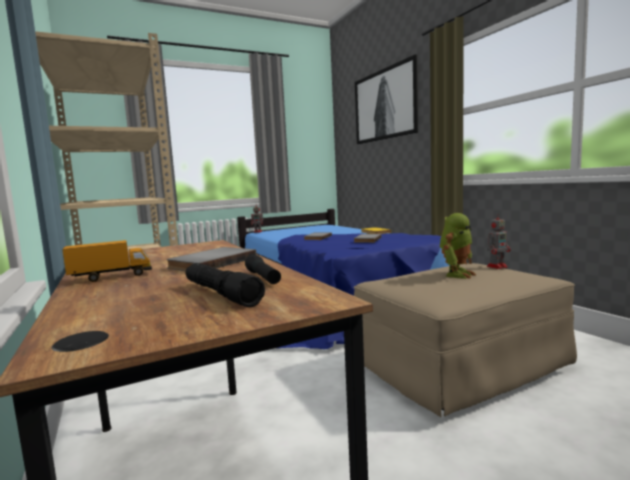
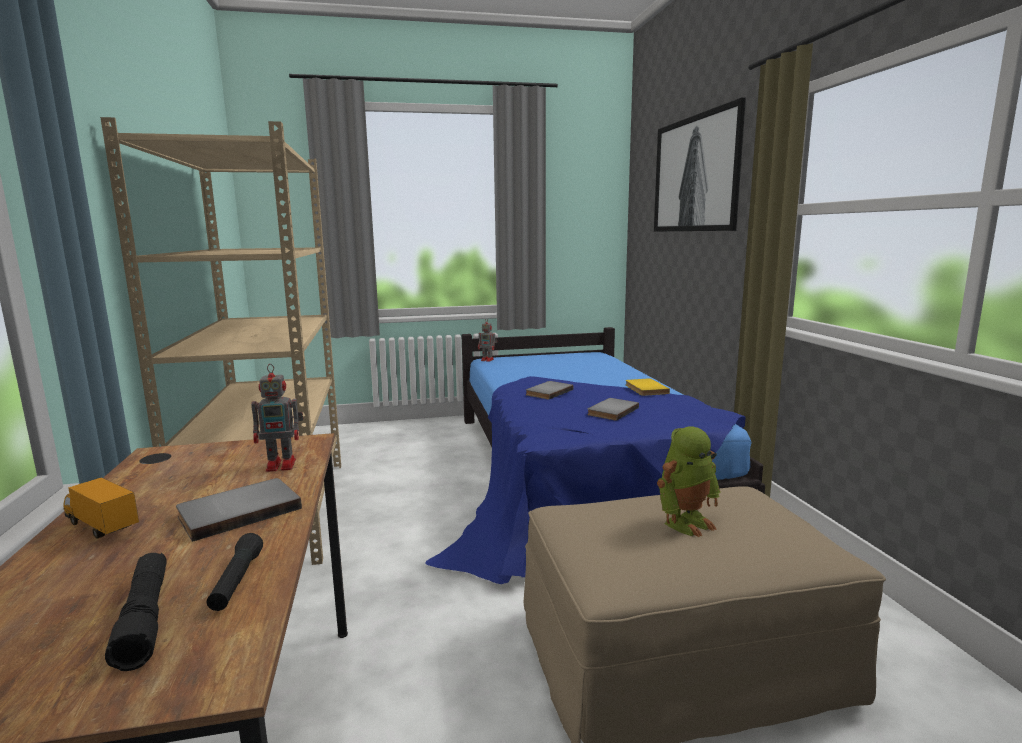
camera: 15 degrees right, 5 degrees up
toy truck [62,240,152,282] -> toy truck turned 135 degrees counterclockwise [63,477,139,539]
toy robot [487,213,510,269] -> toy robot moved to [251,364,303,472]

